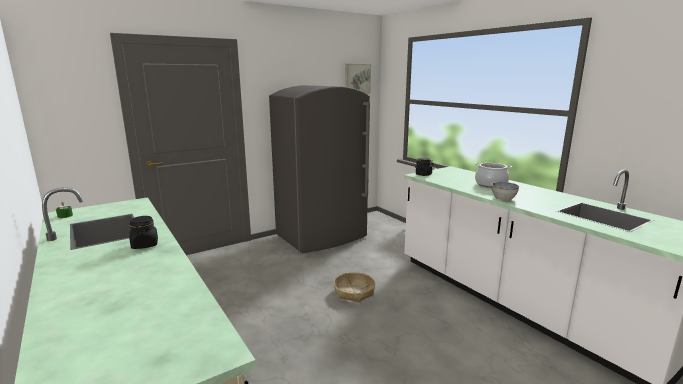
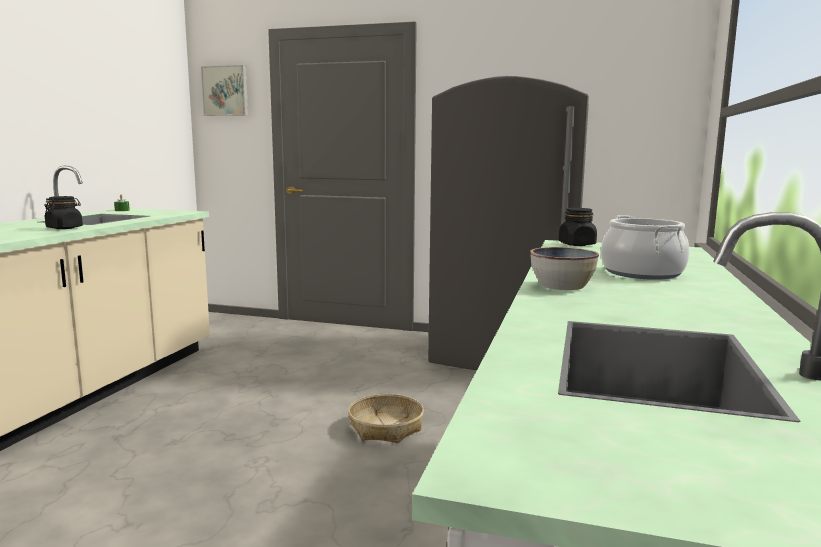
camera: 50 degrees right, 5 degrees down
picture [345,64,371,94] -> picture moved to [201,65,248,116]

